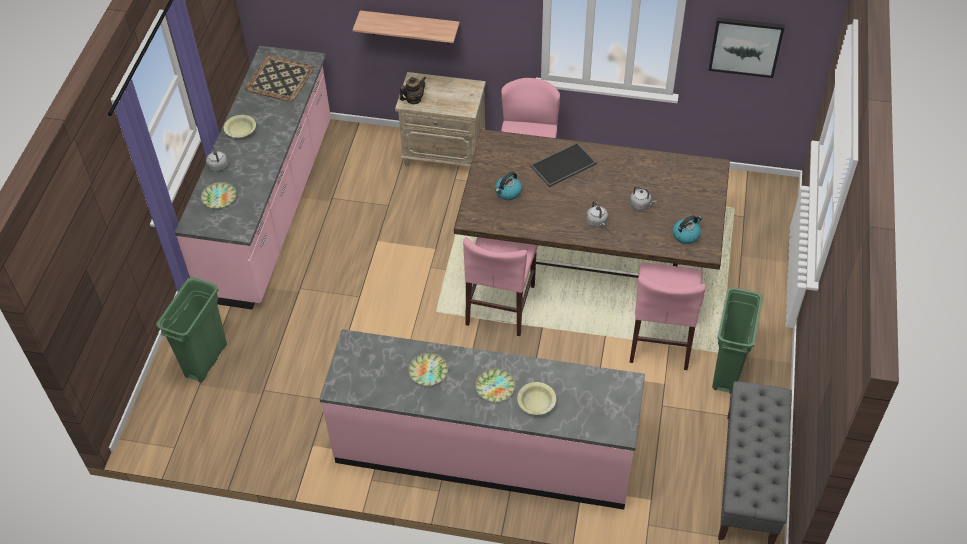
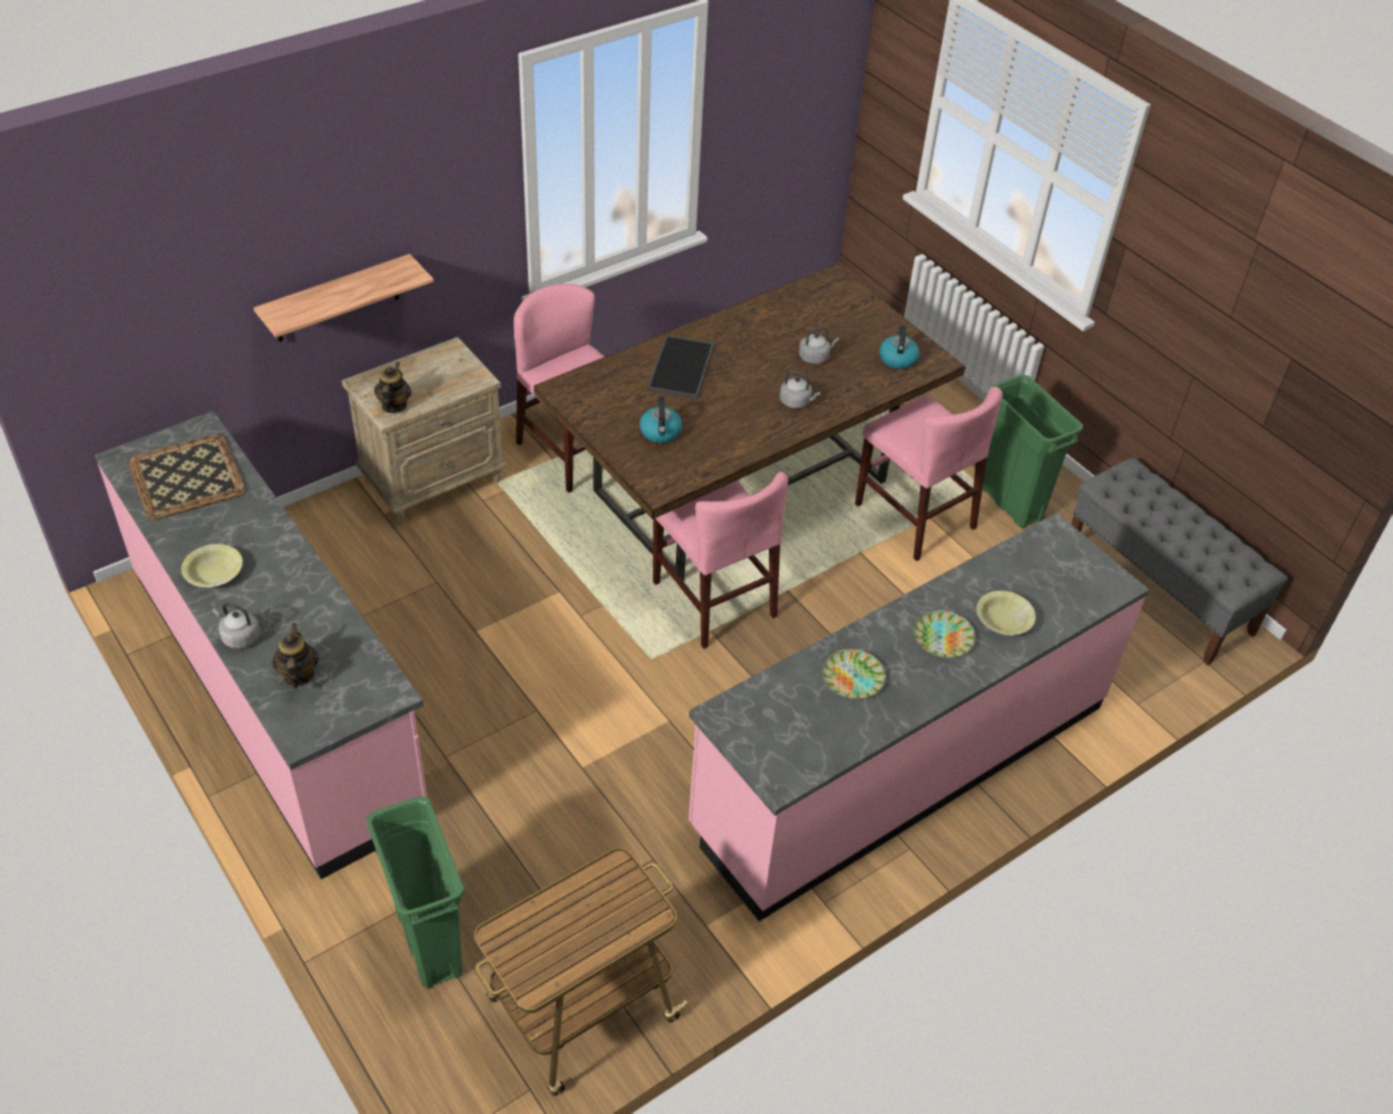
camera: 50 degrees left, 5 degrees down
plate [201,182,236,209] -> teapot [272,623,319,689]
picture [708,17,785,78] -> none
none -> cart [474,847,688,1096]

